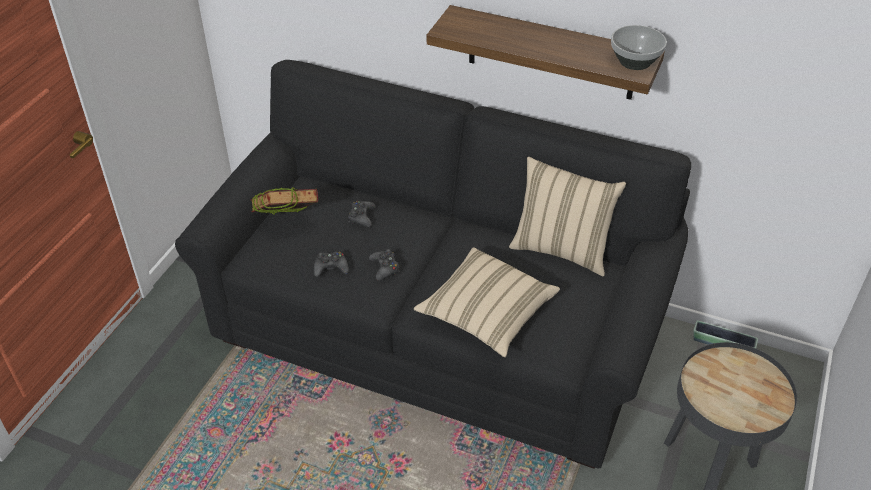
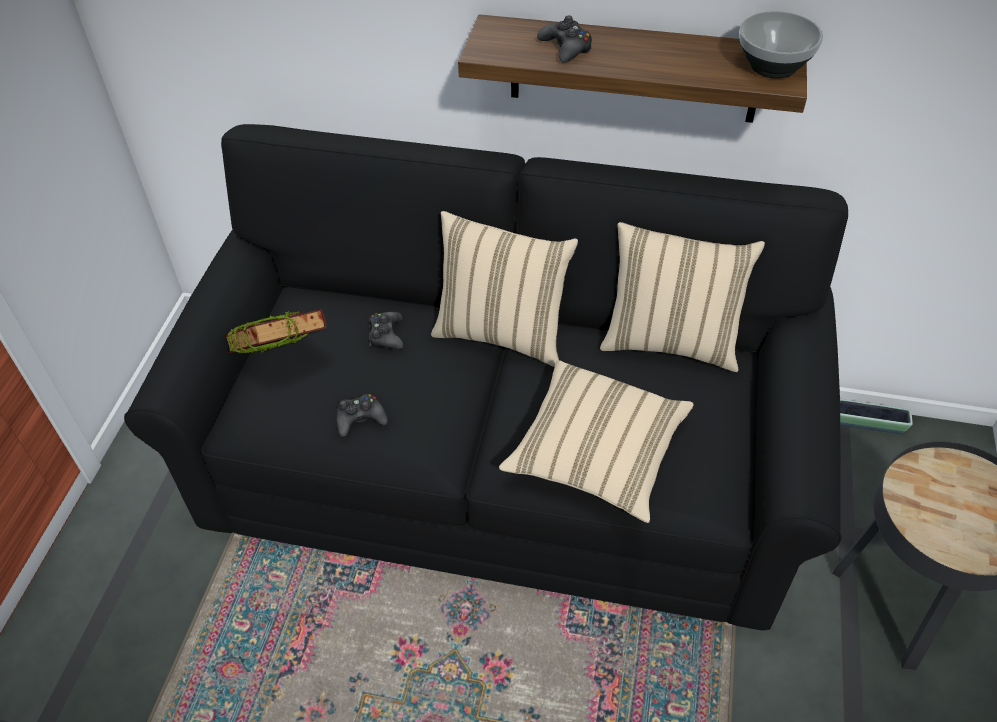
camera: 10 degrees left, 5 degrees up
black game controller [369,249,400,281] -> black game controller moved to [537,15,592,62]
none -> beige pillow [431,211,578,367]

